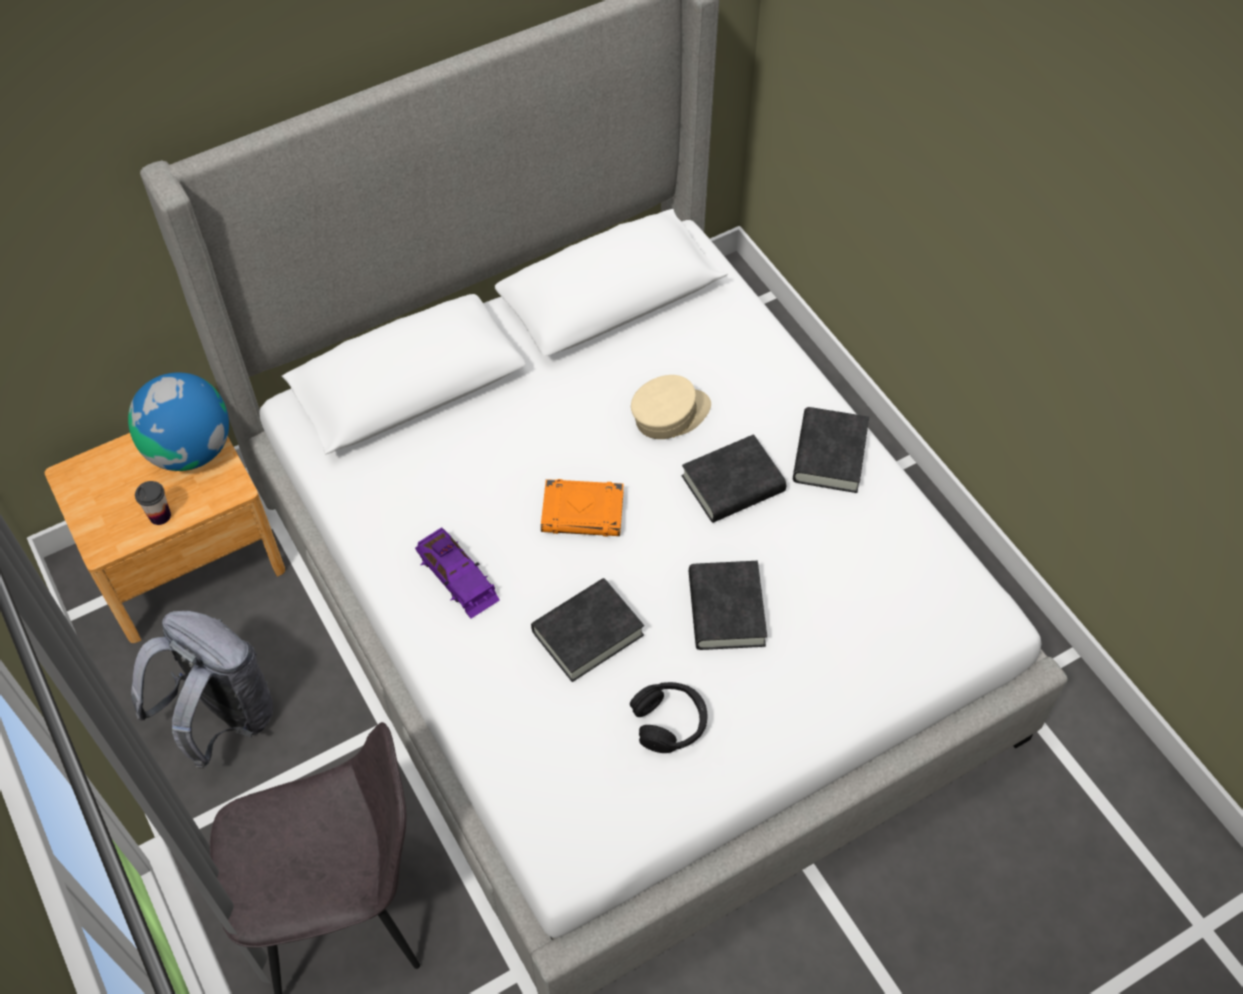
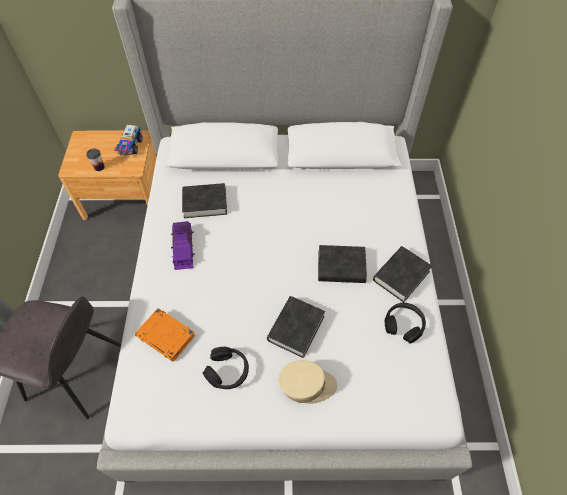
camera: 30 degrees right, 0 degrees up
globe [128,373,229,471] -> toy truck [114,125,143,156]
grey backpack [131,611,273,768] -> none
black book [531,578,644,682] -> black book moved to [182,183,227,218]
orange book [541,479,624,536] -> orange book moved to [135,308,195,362]
beige cap [631,375,711,439] -> beige cap moved to [279,360,337,404]
none -> black headphones [385,303,426,343]

